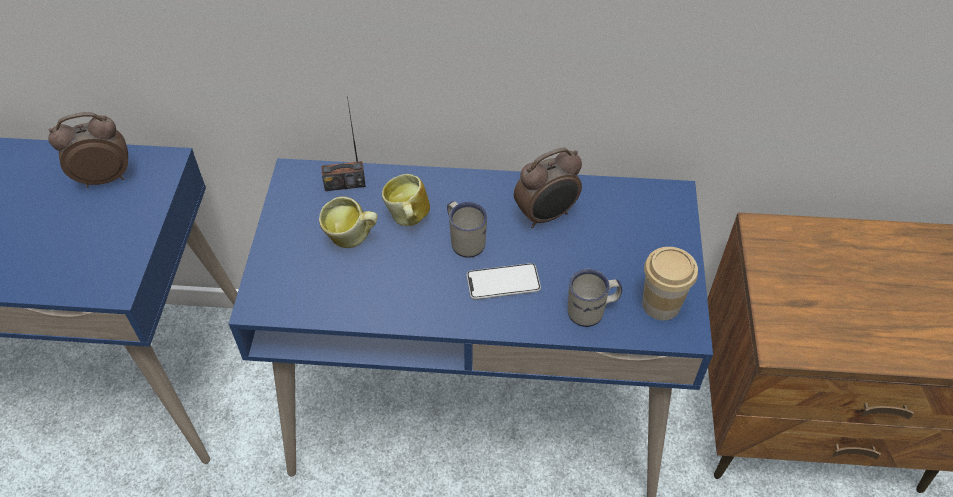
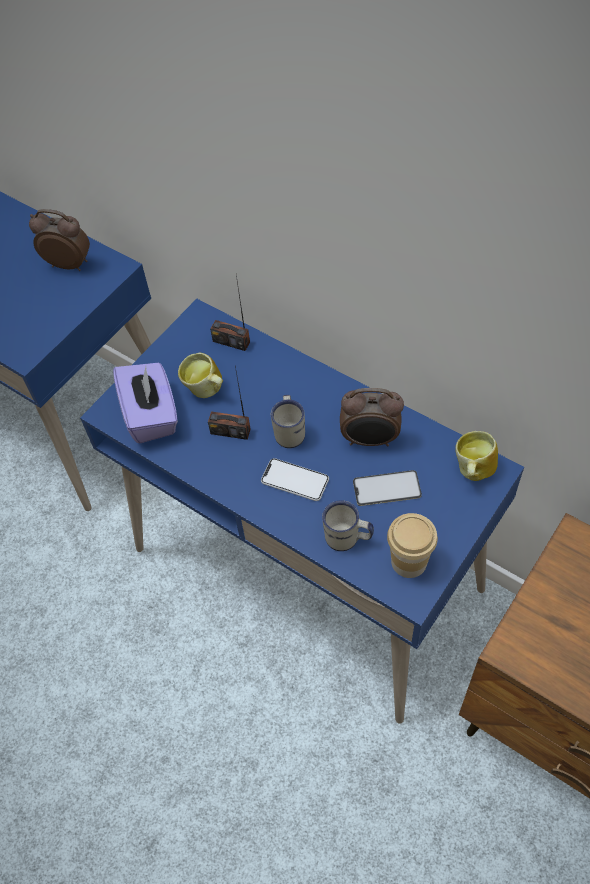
camera: 35 degrees right, 5 degrees up
mug [382,174,430,226] -> mug moved to [455,431,498,481]
none -> purple tissue box [113,363,178,443]
none -> radio [208,366,250,440]
none -> phone [353,470,422,506]

